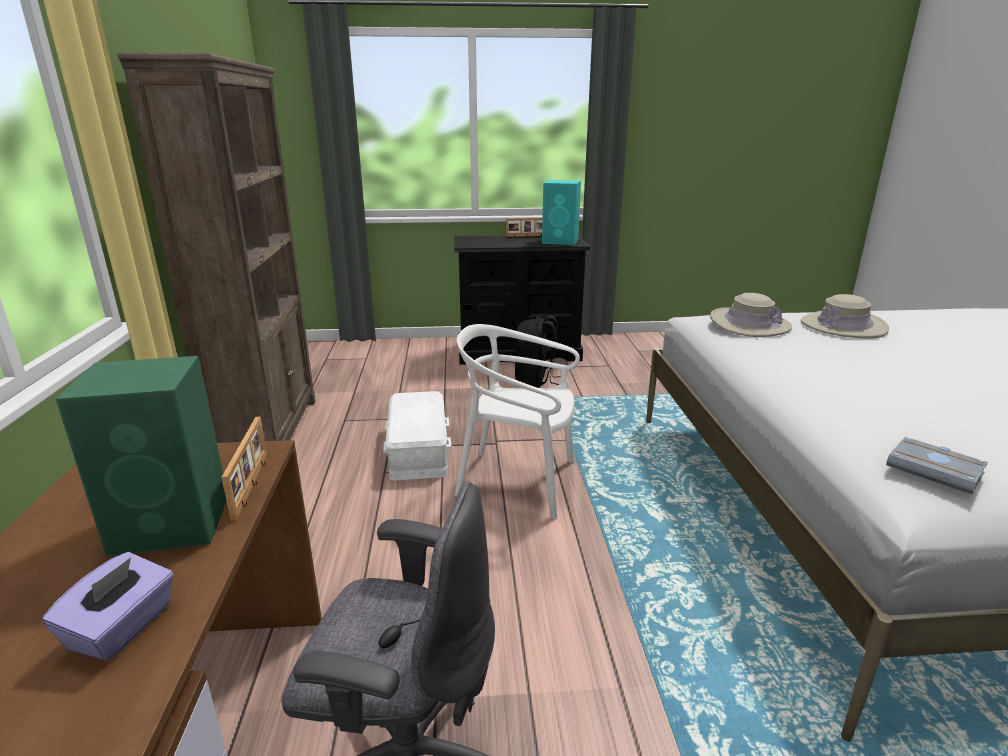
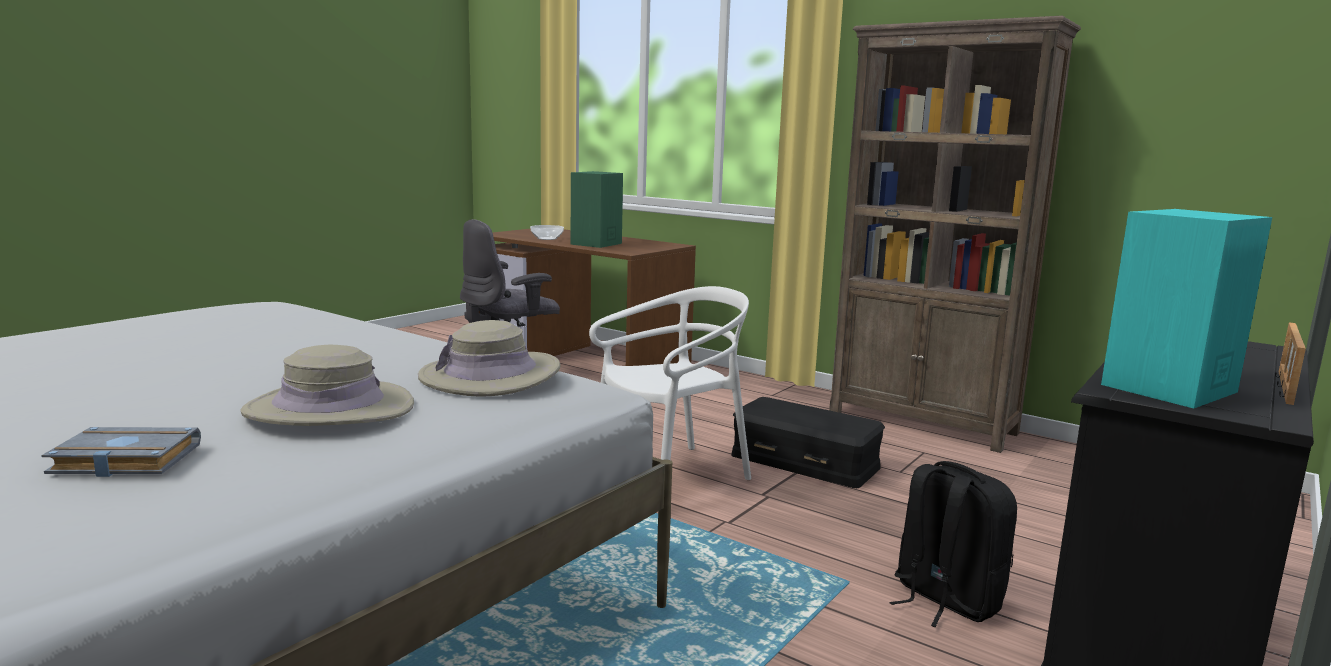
camera: 130 degrees right, 10 degrees down
purple tissue box [43,552,174,661] -> bowl [530,225,564,240]
picture frame [222,417,267,521] -> none
white storage box [383,391,452,481] -> black storage box [731,397,885,488]
grey book [886,437,988,494] -> grey book moved to [41,427,201,477]

